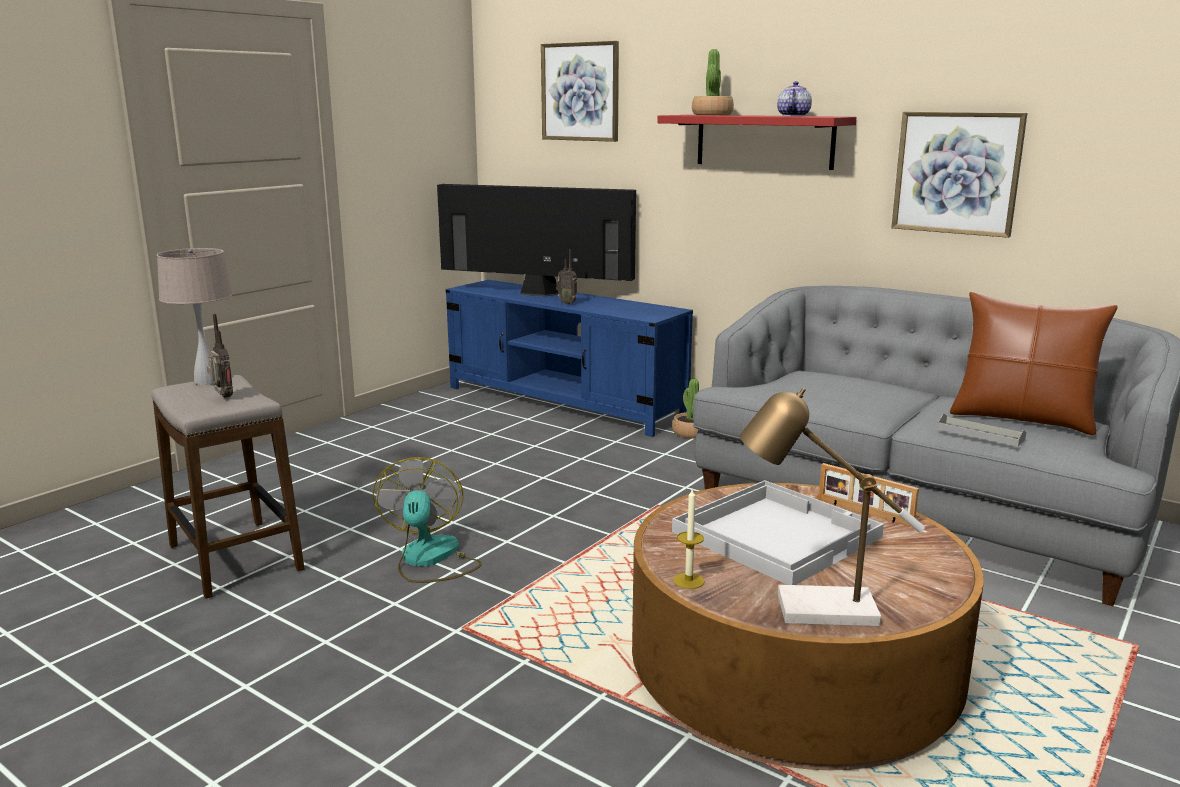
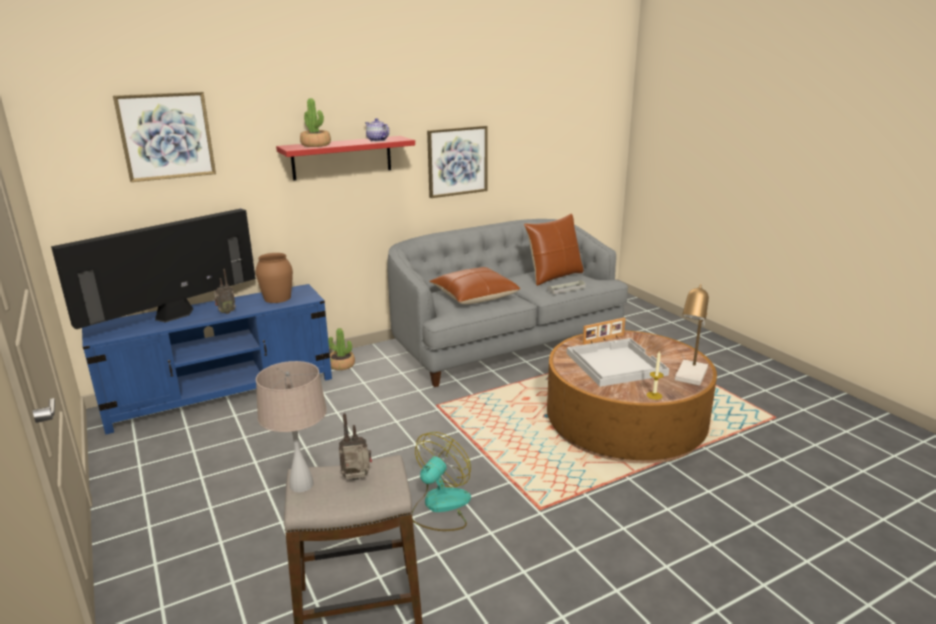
camera: 65 degrees left, 5 degrees up
fan [373,457,482,583] -> fan turned 105 degrees clockwise [412,432,471,531]
none -> brown vase [256,253,293,303]
none -> brown pillow [429,267,520,304]

